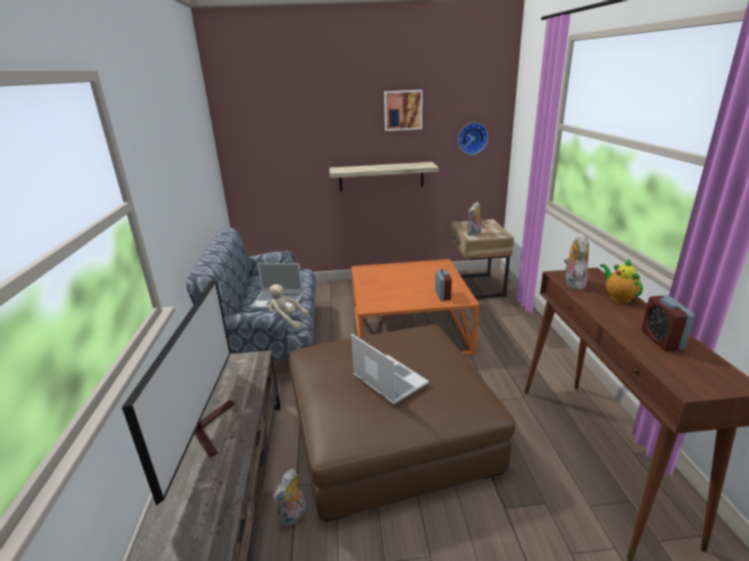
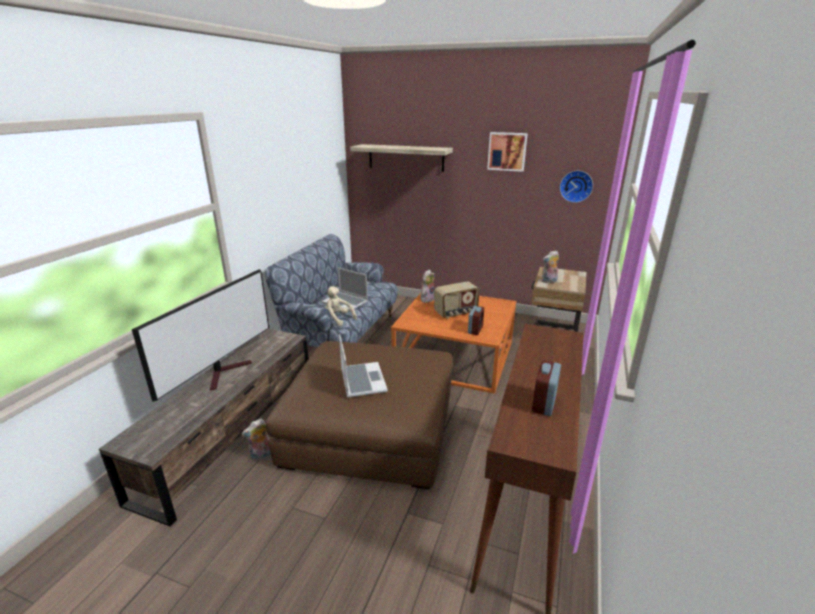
camera: 25 degrees right, 0 degrees up
shelf [329,162,439,192] -> shelf moved to [350,144,453,172]
plush toy [564,233,589,290] -> plush toy moved to [421,270,435,303]
teapot [600,258,643,303] -> none
none -> radio [434,281,480,319]

